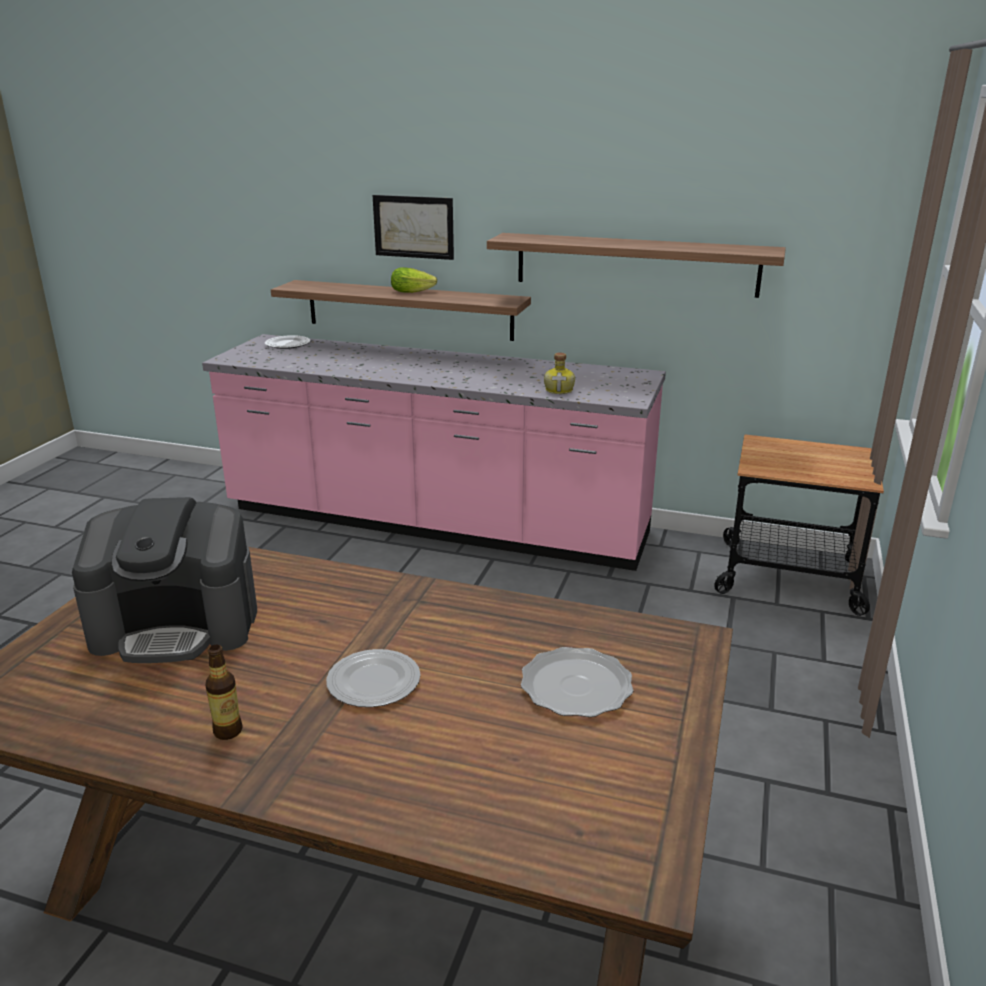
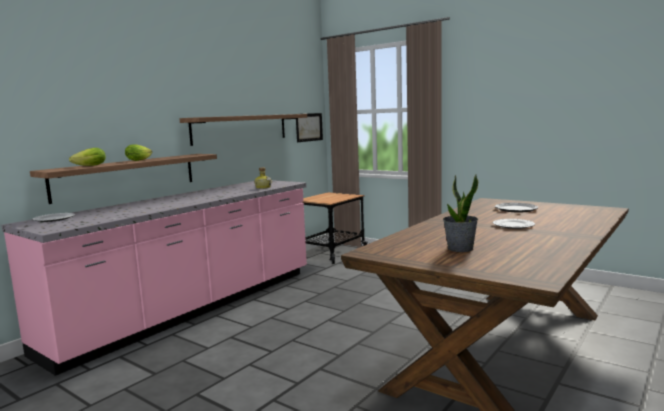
camera: 70 degrees left, 15 degrees down
coffee machine [72,497,257,663] -> potted plant [443,174,478,252]
bottle [205,645,243,740] -> none
picture [373,195,454,260] -> picture moved to [296,113,323,142]
none -> lettuce [69,148,106,166]

